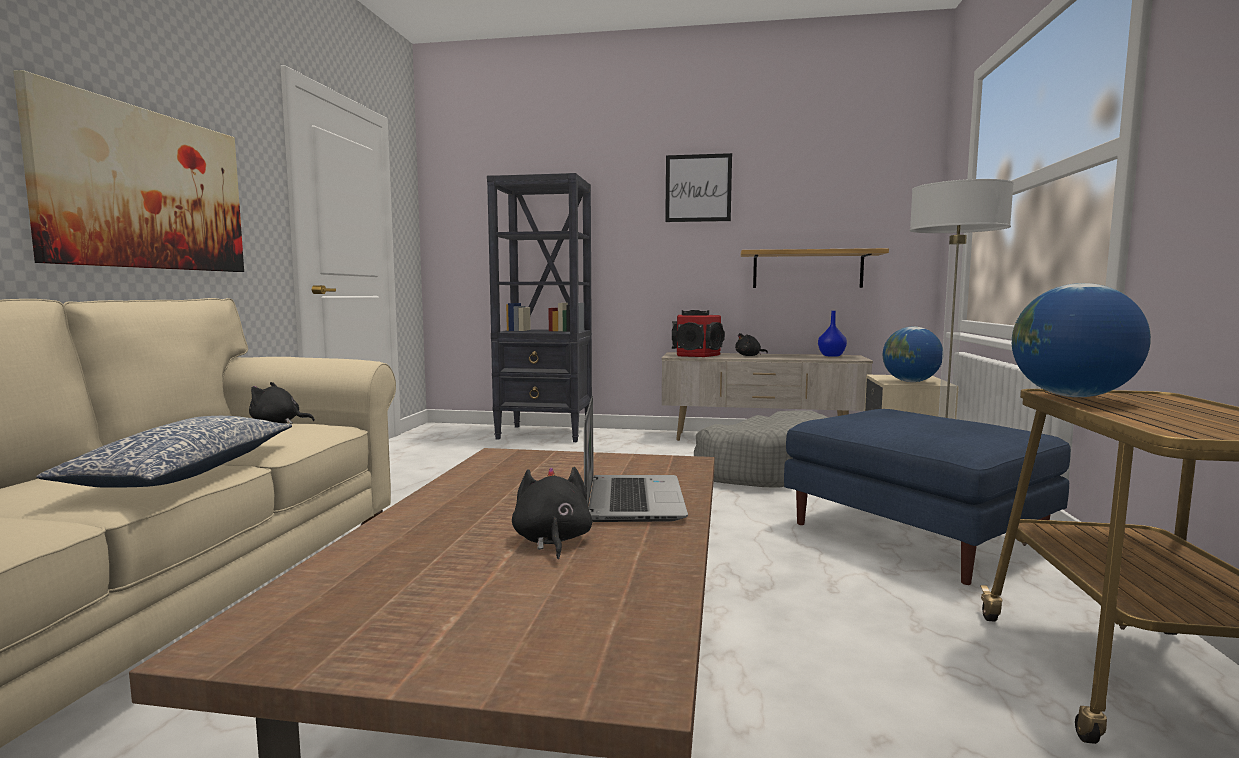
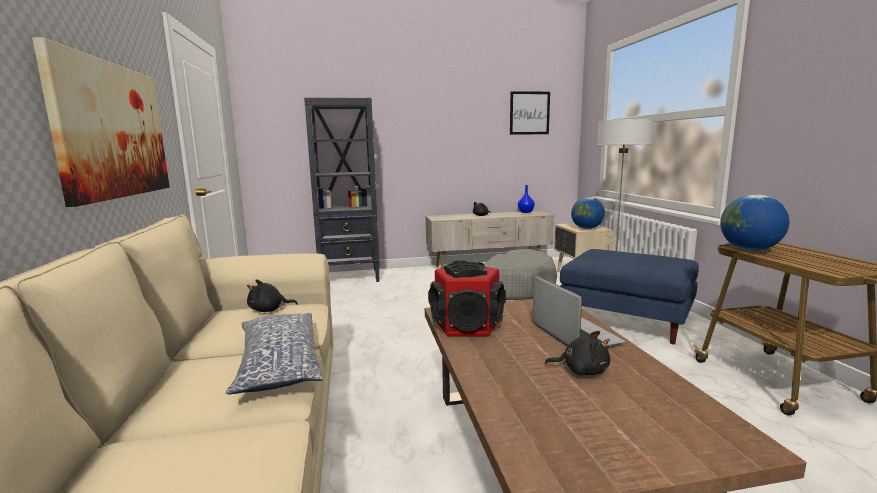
camera: 20 degrees left, 5 degrees up
black plush toy [512,467,592,559] -> black plush toy turned 135 degrees clockwise [545,331,610,375]
picture [665,153,732,222] -> picture moved to [510,91,550,135]
speaker [672,310,725,357] -> speaker moved to [428,260,506,337]
shelf [740,248,889,288] -> none

